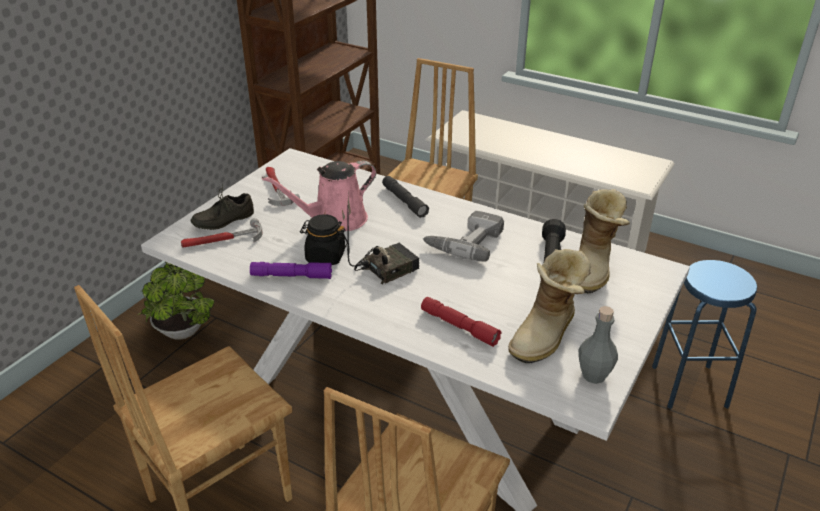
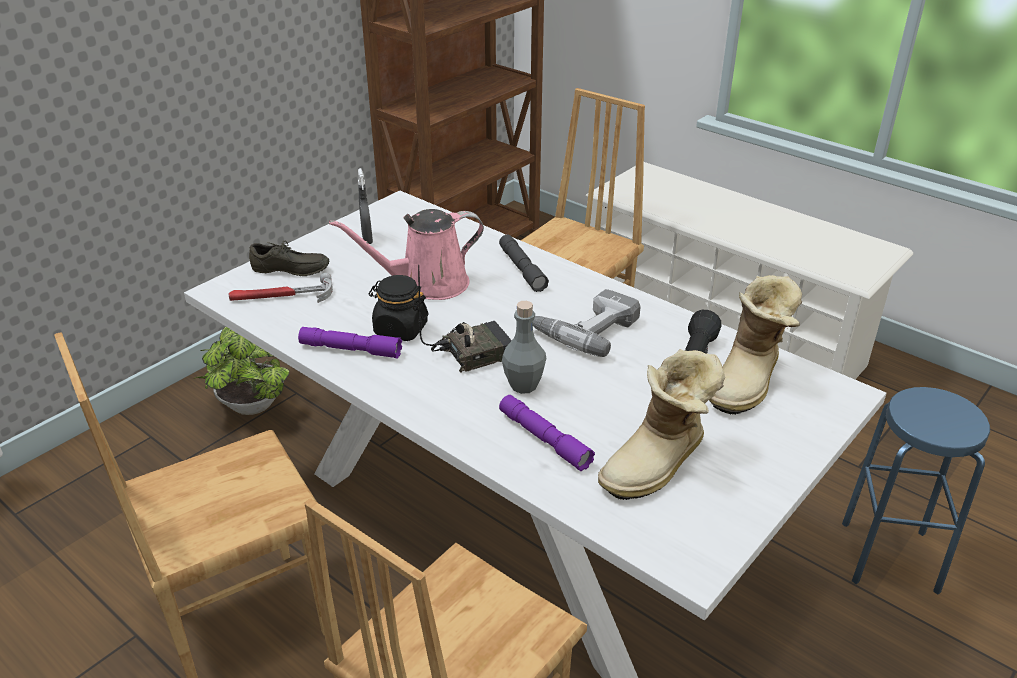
camera: 10 degrees right, 0 degrees up
grey shoe [191,186,254,230] -> grey shoe turned 150 degrees counterclockwise [249,240,330,276]
hammer [266,167,300,206] -> grey spray bottle [358,168,373,244]
red flashlight [421,297,502,347] -> purple flashlight [499,395,595,471]
grey bottle [579,306,618,384] -> grey bottle moved to [502,301,546,394]

